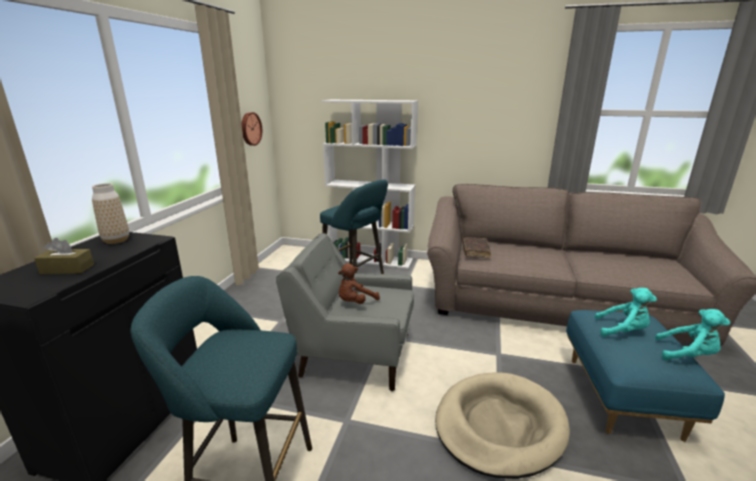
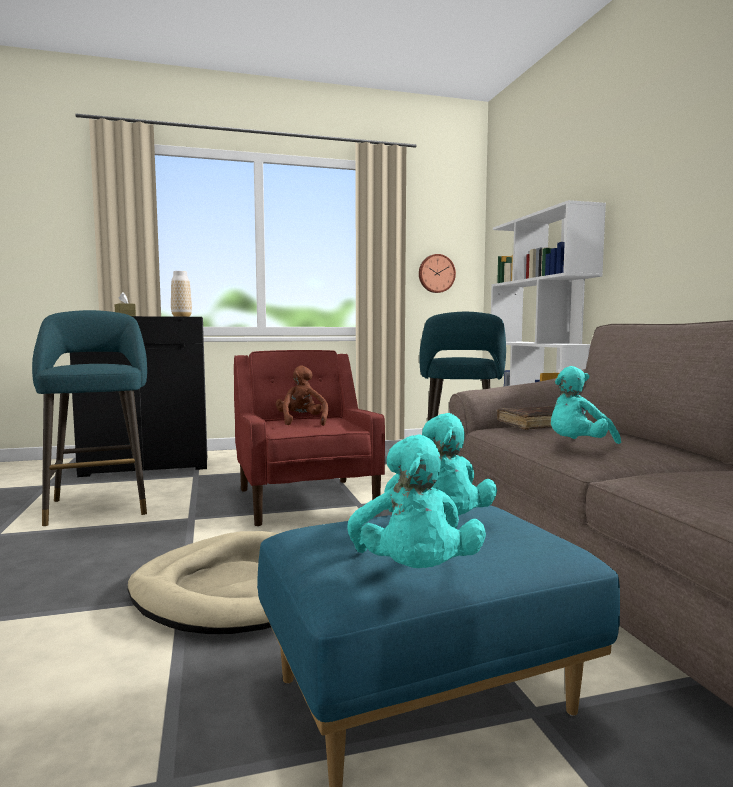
camera: 60 degrees right, 15 degrees down
grey armchair [276,233,414,391] -> red armchair [234,350,385,527]
brown plush toy [338,263,380,304] -> brown plush toy turned 60 degrees clockwise [276,365,328,426]
none -> turquoise plush toy [551,366,621,444]

